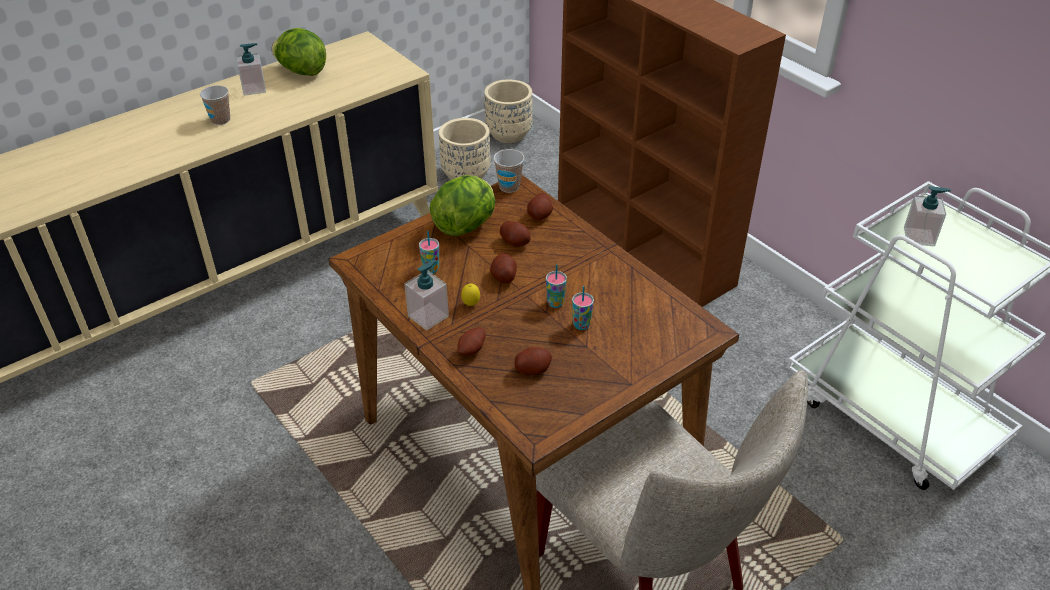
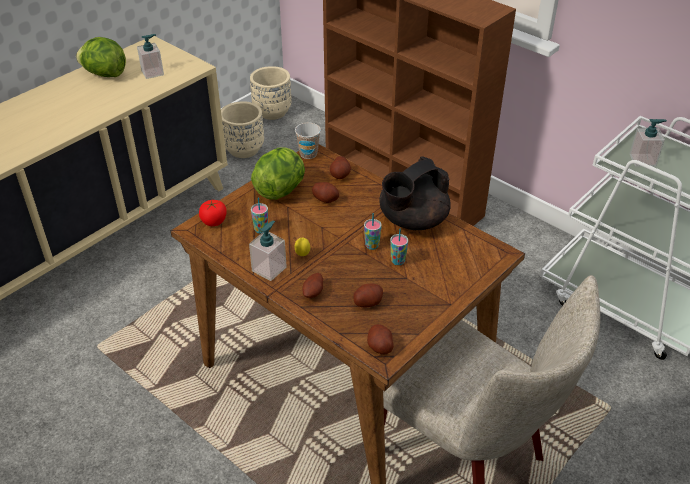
camera: 10 degrees left, 0 degrees up
cup [200,85,230,125] -> none
soap dispenser [236,43,266,96] -> soap dispenser moved to [137,34,164,79]
potato [490,253,517,283] -> potato moved to [367,324,394,354]
none -> tomato [199,200,227,226]
none -> black teapot [379,156,451,230]

